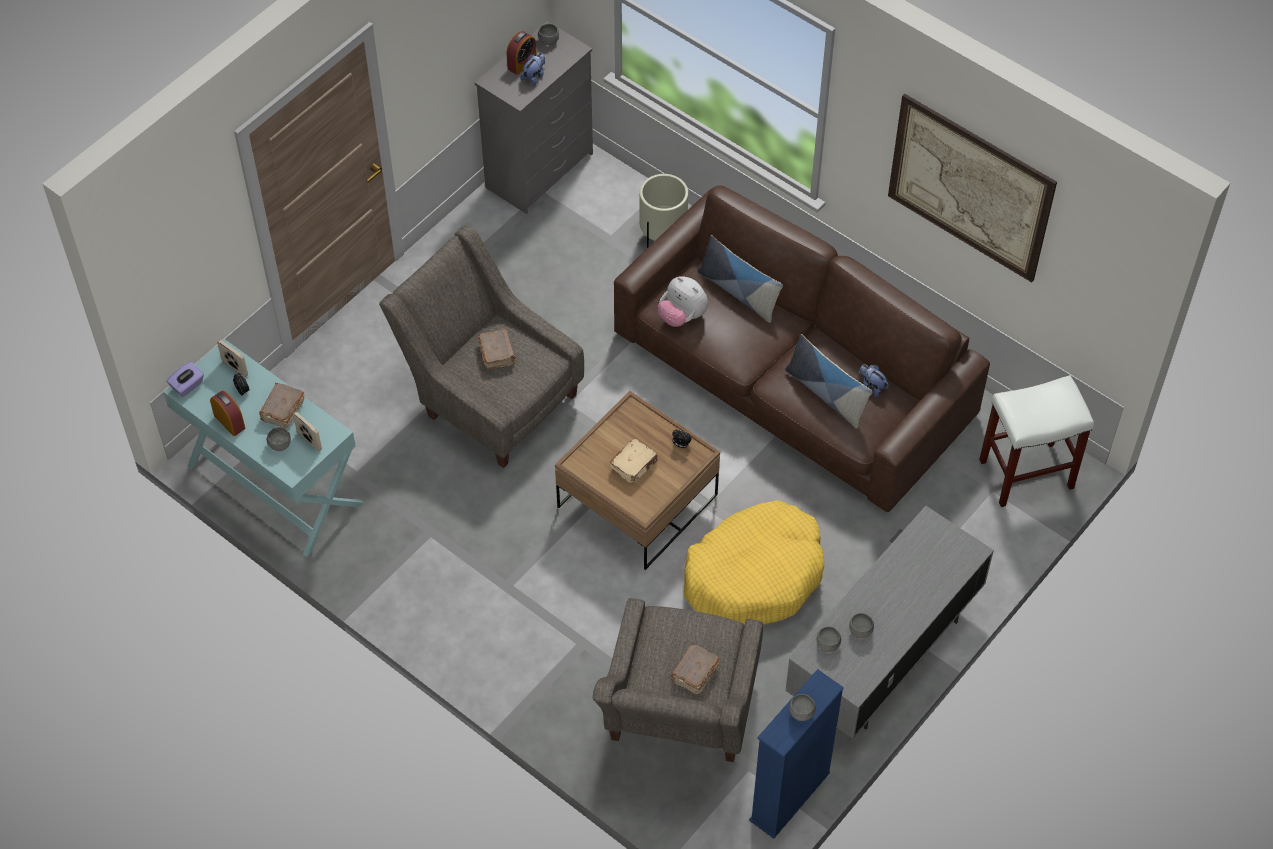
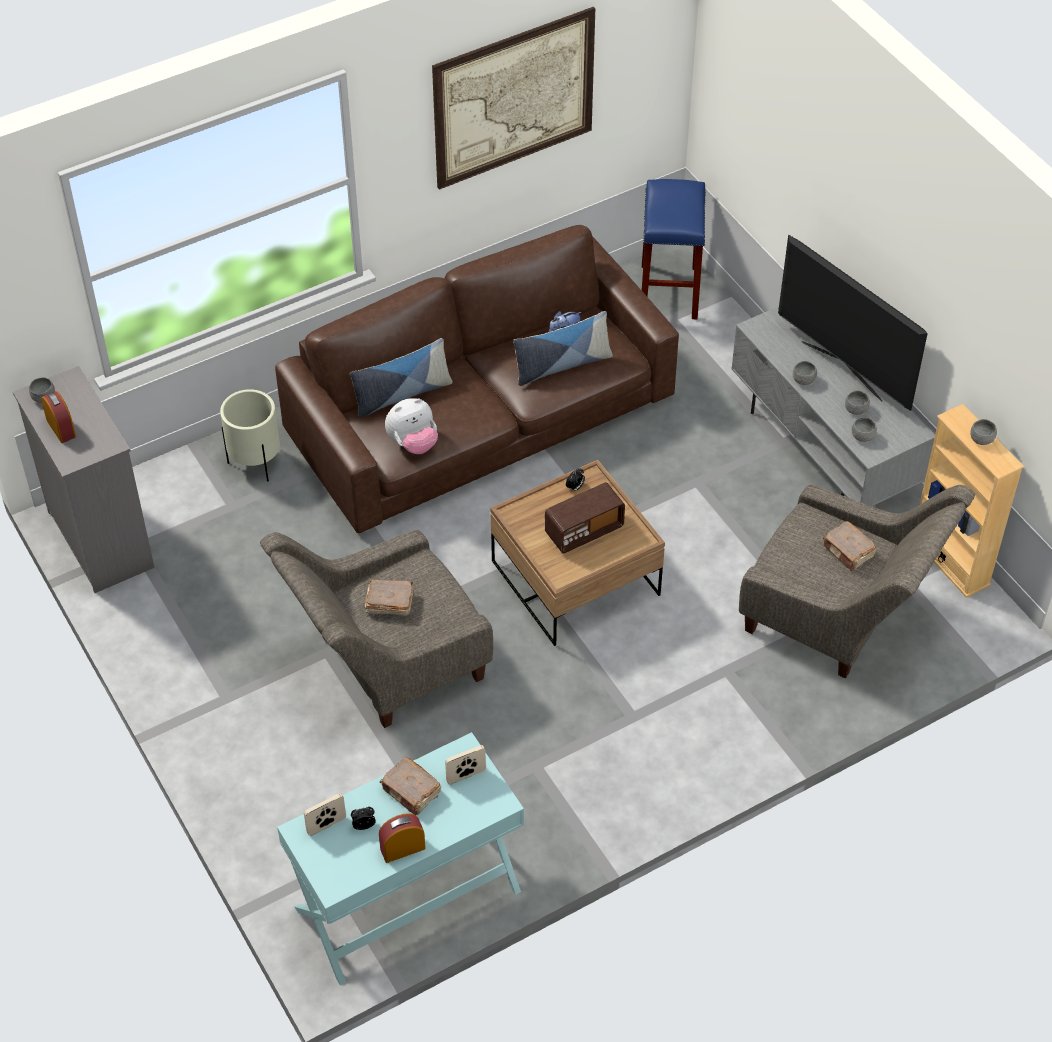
camera: 70 degrees left, 5 degrees down
purple tissue box [167,361,204,397] -> none
grey bowl [267,427,291,451] -> grey bowl moved to [793,361,817,385]
plush toy [521,53,545,86] -> none
beige book [610,439,658,484] -> radio [545,482,625,553]
yellow dog bed [684,500,824,625] -> none
blue bookcase [749,669,844,839] -> beige bookcase [919,404,1024,598]
white stool [979,375,1094,507] -> blue stool [642,179,705,319]
none -> television [778,234,928,411]

